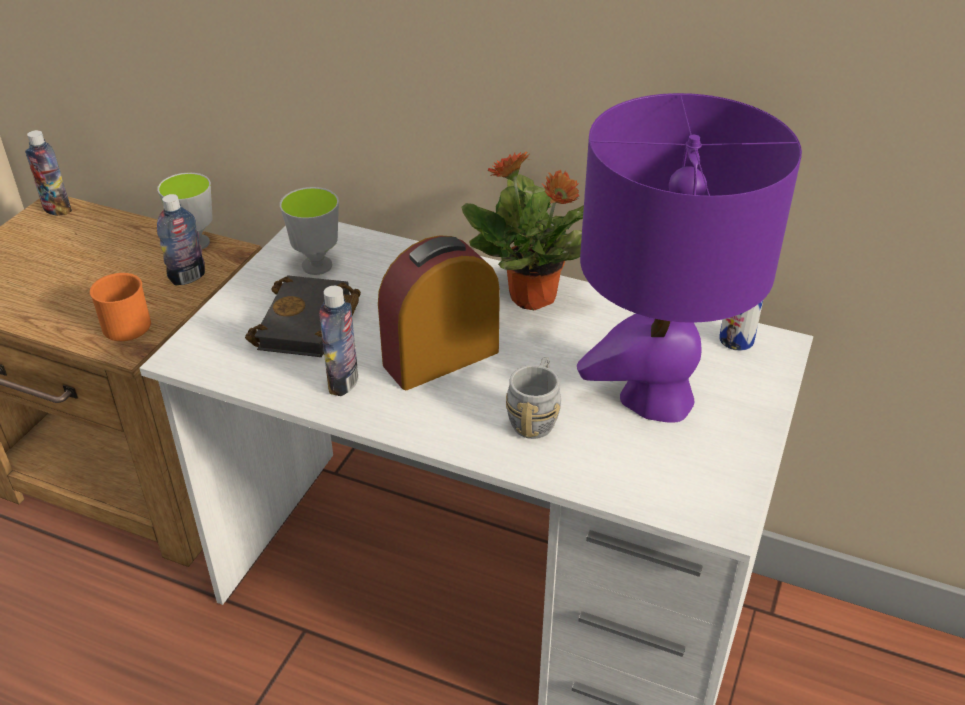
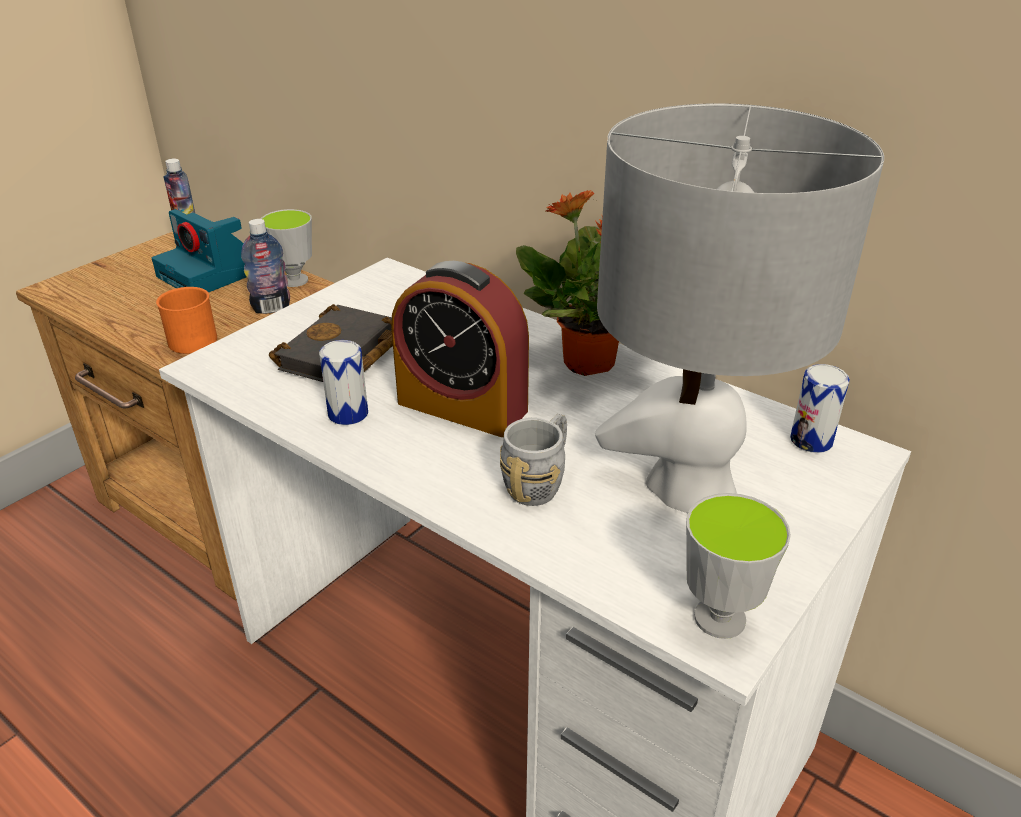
camera: 15 degrees right, 5 degrees down
cup [280,187,339,275] -> cup moved to [686,493,791,639]
bottle [319,286,358,396] -> can [319,340,368,425]
alarm clock [378,235,500,390] -> alarm clock turned 135 degrees counterclockwise [391,261,529,437]
purple table lamp [577,93,802,423] -> grey table lamp [595,103,884,513]
none -> camera [152,209,246,293]

